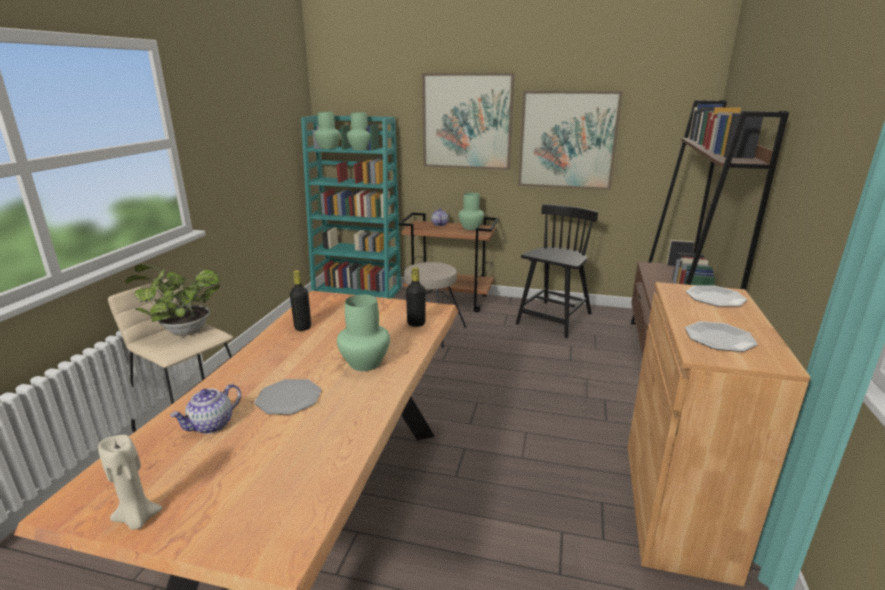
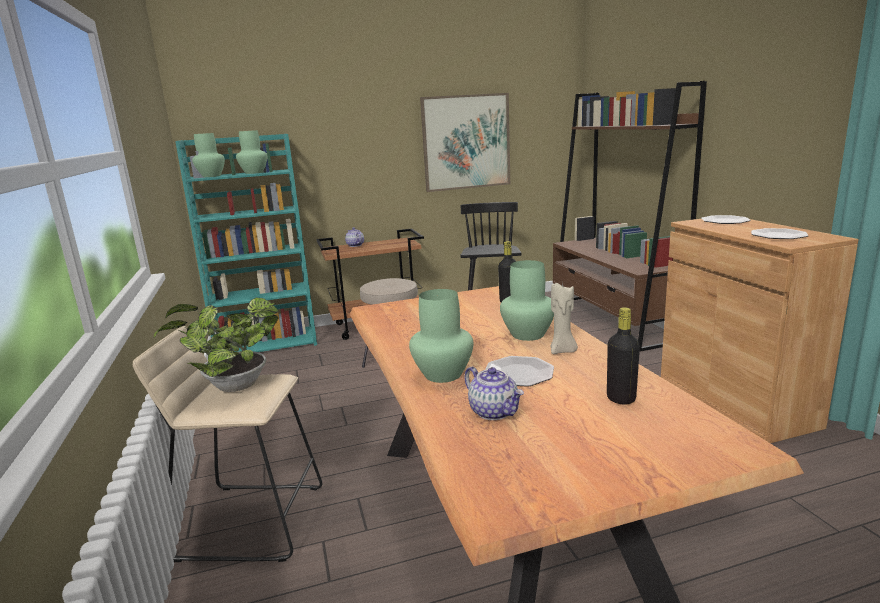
camera: 30 degrees left, 5 degrees down
beige candle [98,435,163,530] -> beige candle moved to [551,283,578,354]
teapot [170,384,241,434] -> teapot turned 45 degrees counterclockwise [464,367,524,420]
black bottle [290,270,311,331] -> black bottle moved to [607,307,640,404]
picture [422,73,515,170] -> none
green vase [458,192,484,230] -> green vase moved to [409,289,473,383]

